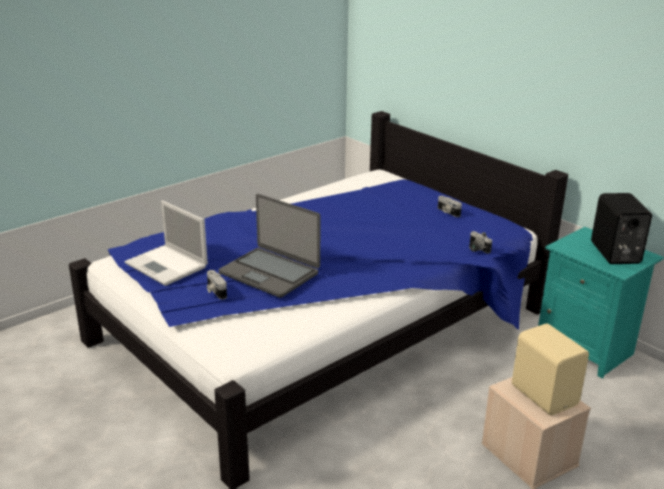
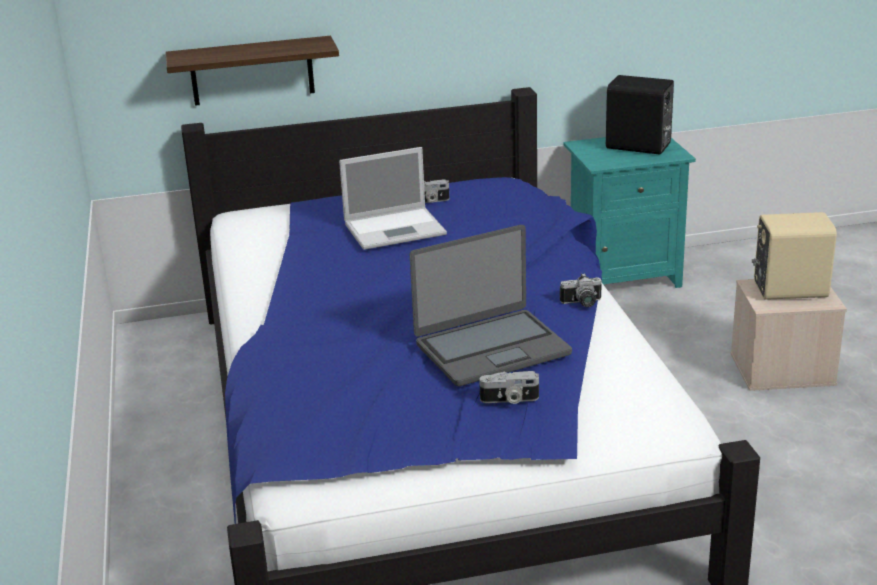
camera: 60 degrees left, 0 degrees up
laptop [125,201,208,286] -> laptop moved to [339,147,447,250]
camera [469,231,492,253] -> camera moved to [560,273,602,307]
none -> shelf [165,36,339,106]

